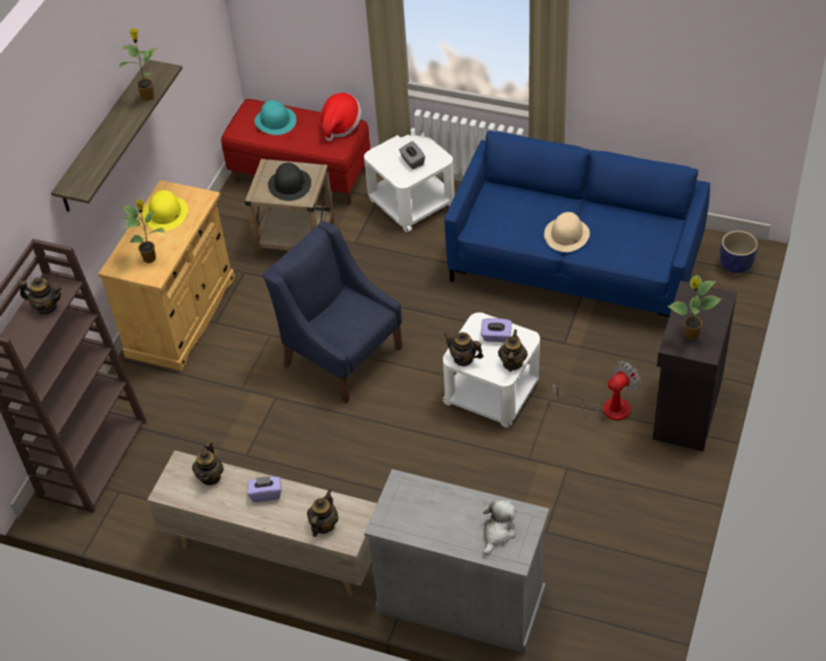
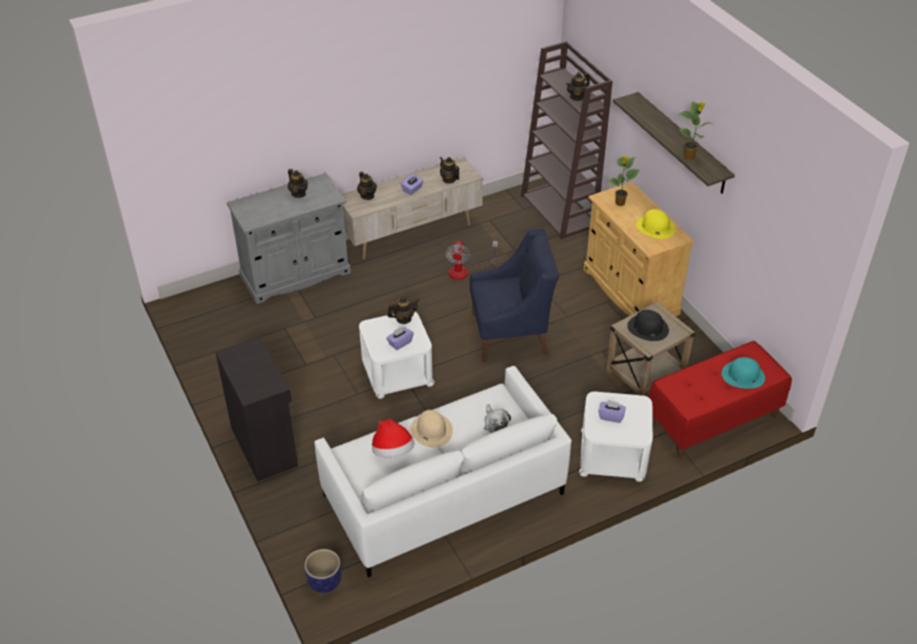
camera: 130 degrees right, 5 degrees down
hat [320,93,362,141] -> hat moved to [372,419,414,457]
grey tissue box [399,141,425,169] -> purple tissue box [598,400,626,423]
blue sofa [444,131,710,317] -> white sofa [314,366,572,578]
plush toy [483,499,516,555] -> plush toy moved to [484,404,511,433]
teapot [498,330,528,372] -> teapot moved to [288,169,308,198]
fan [551,361,641,421] -> fan moved to [445,241,498,280]
potted plant [667,274,721,340] -> none

